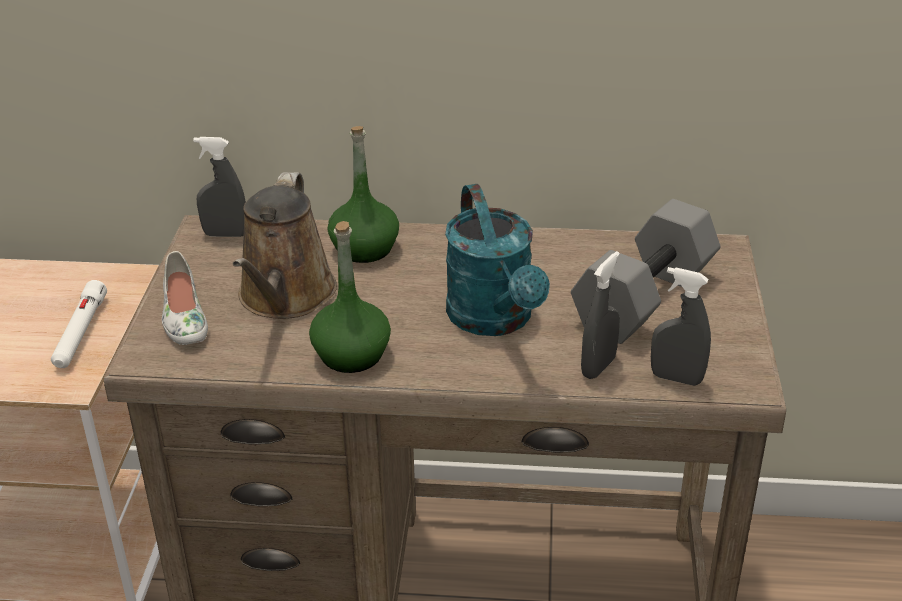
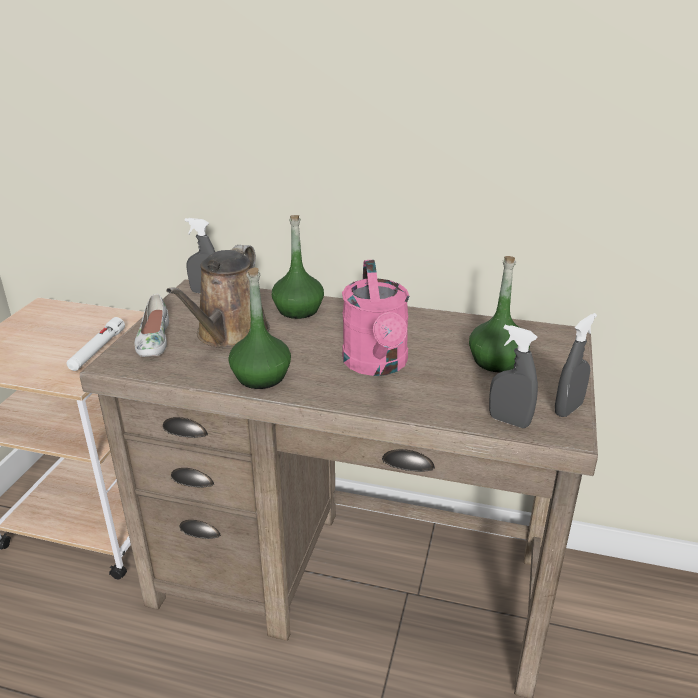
camera: 10 degrees right, 5 degrees down
turquoise watering can [445,184,550,336] -> pink watering can [342,260,410,376]
grey dumbbell [571,199,720,344] -> green bottle [469,256,530,373]
grey spray bottle [581,251,620,379] -> grey spray bottle moved to [555,313,597,417]

